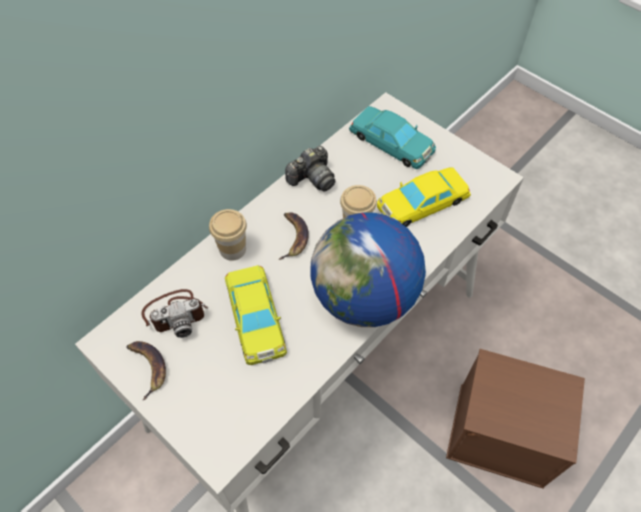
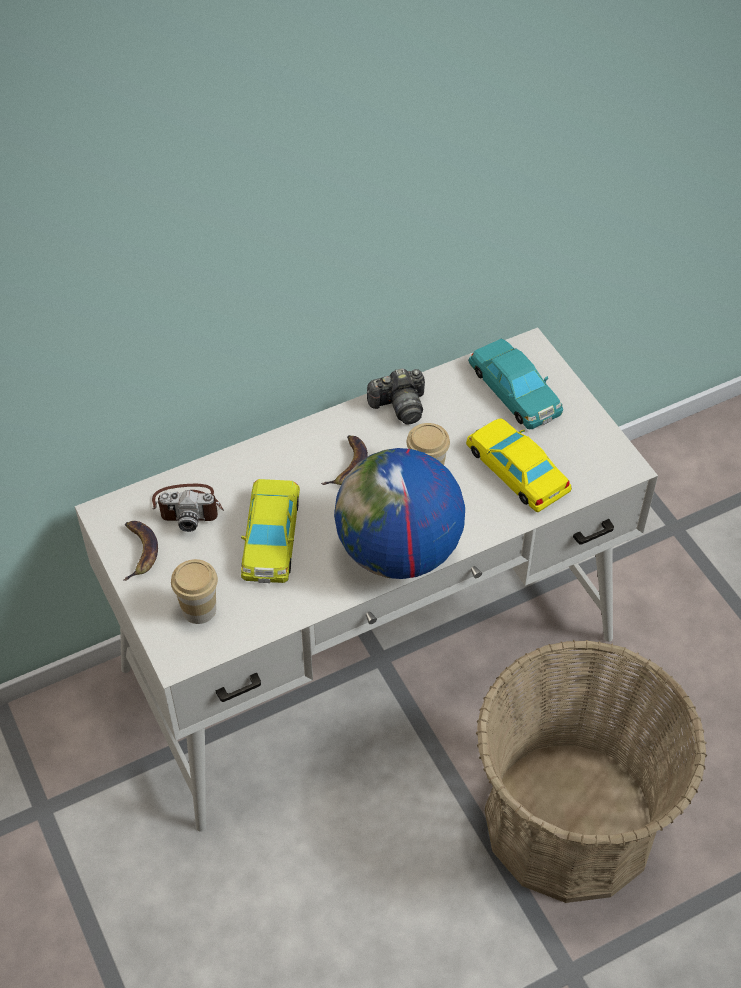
camera: 20 degrees right, 5 degrees down
cup [209,209,247,261] -> cup moved to [171,559,218,624]
yellow toy car [377,167,471,227] -> yellow toy car turned 60 degrees clockwise [466,418,572,512]
brown storage box [446,349,585,488] -> basket [476,640,707,903]

